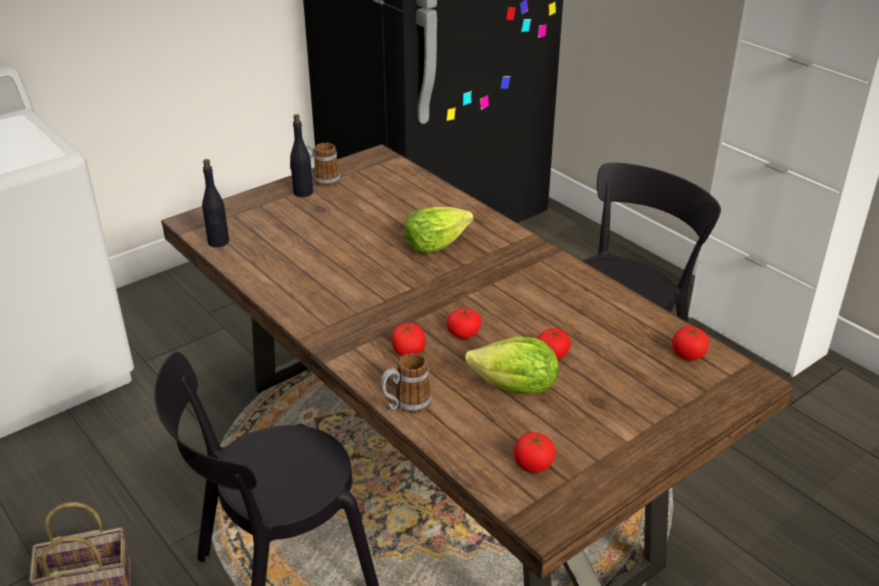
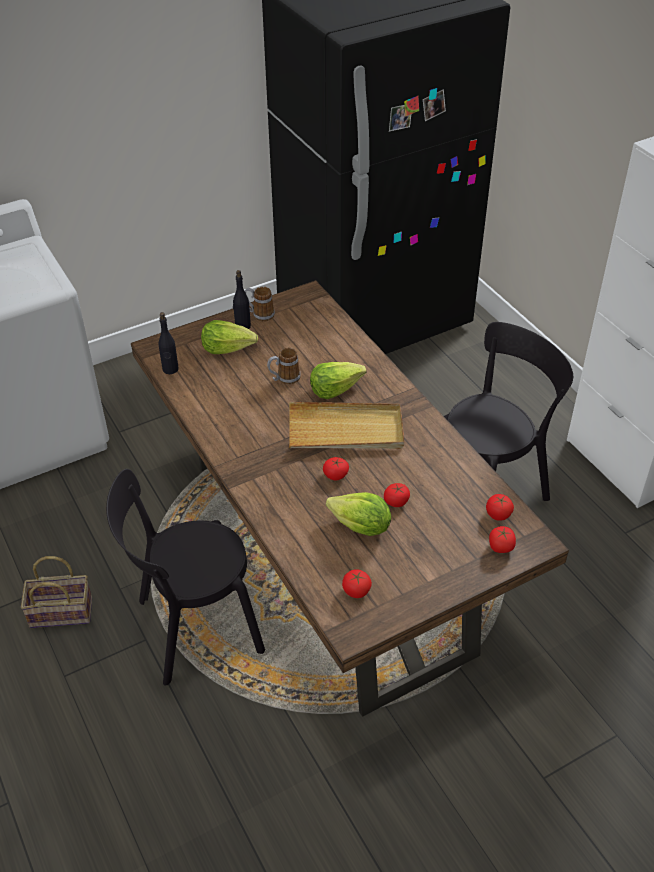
camera: 10 degrees right, 10 degrees up
mug [380,353,432,413] -> mug moved to [267,348,301,384]
tomato [391,323,426,356] -> tomato moved to [489,526,516,553]
none -> lettuce [201,320,258,354]
none -> beige tray [289,402,404,449]

